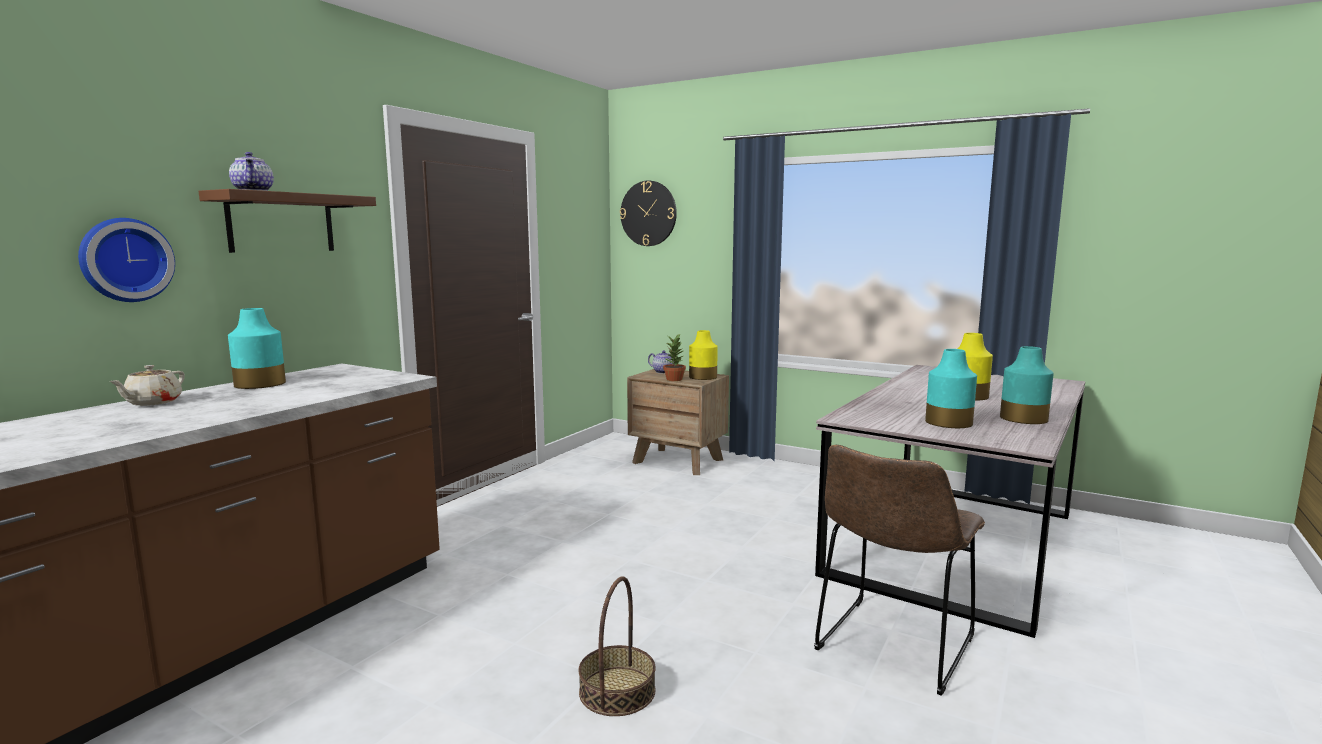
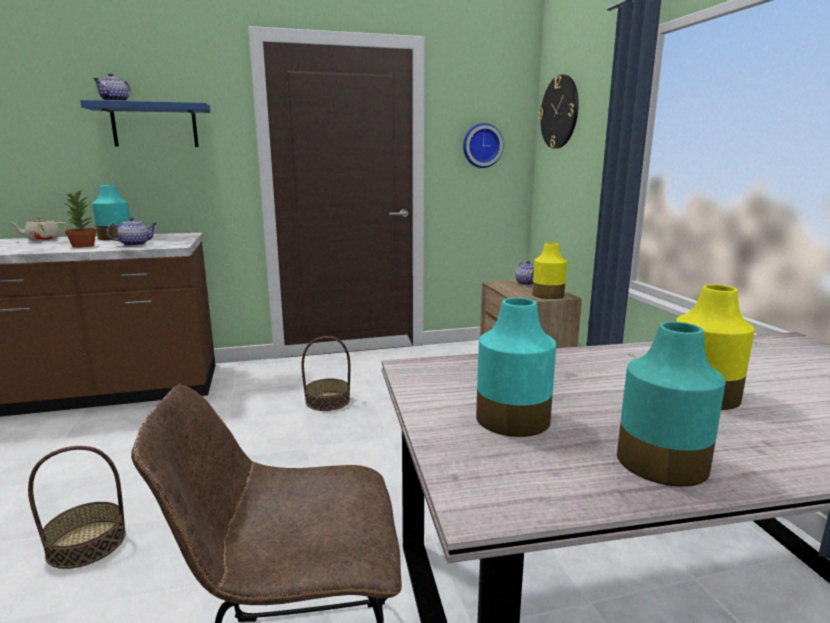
camera: 45 degrees right, 5 degrees up
wall clock [78,218,175,302] -> wall clock moved to [463,123,503,168]
brown shelf [199,189,376,253] -> blue shelf [80,100,211,147]
potted plant [663,333,686,381] -> potted plant moved to [63,190,97,248]
none -> teapot [107,217,157,246]
none -> basket [301,336,350,411]

